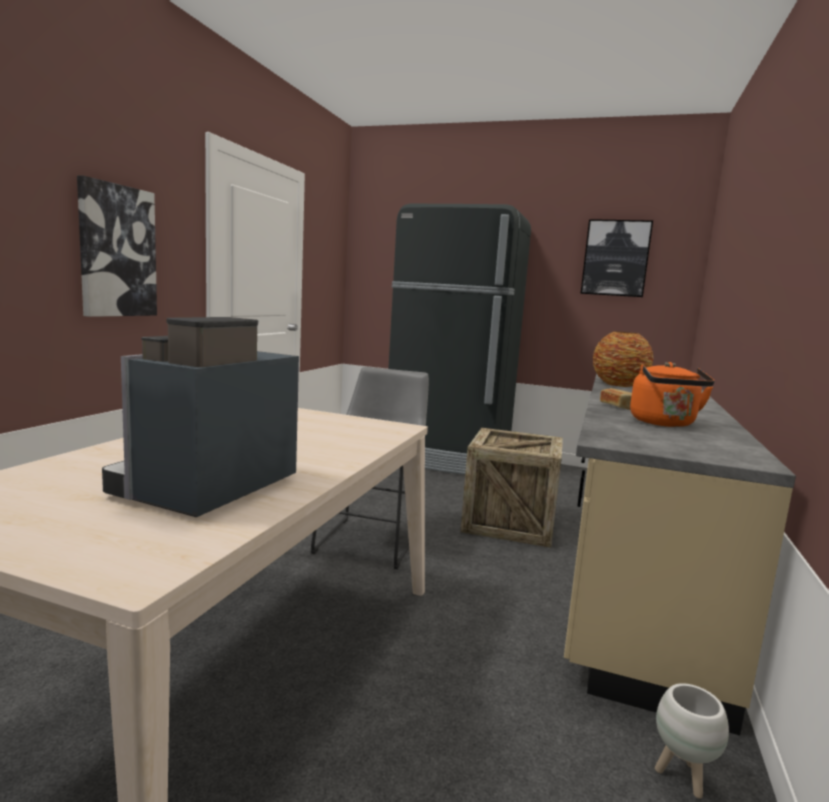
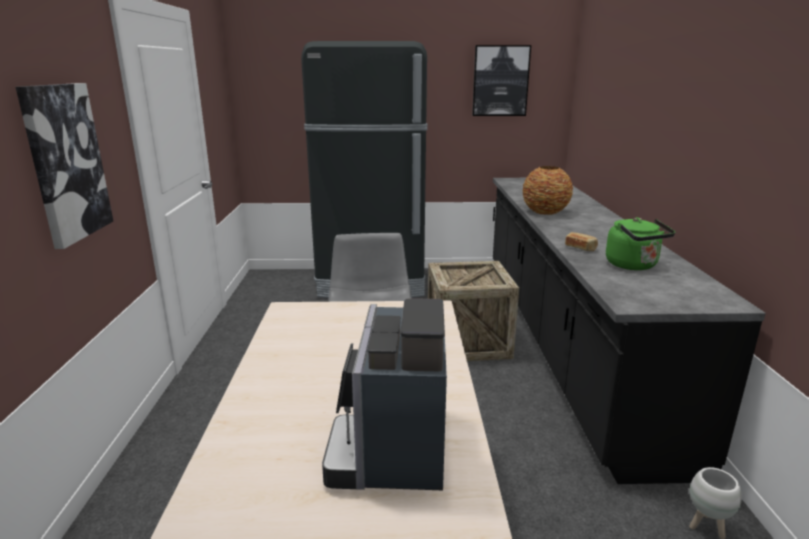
camera: 20 degrees left, 10 degrees up
beige counter [564,374,796,735] -> black counter [493,178,766,484]
orange kettle [630,362,715,427] -> green kettle [606,217,675,270]

